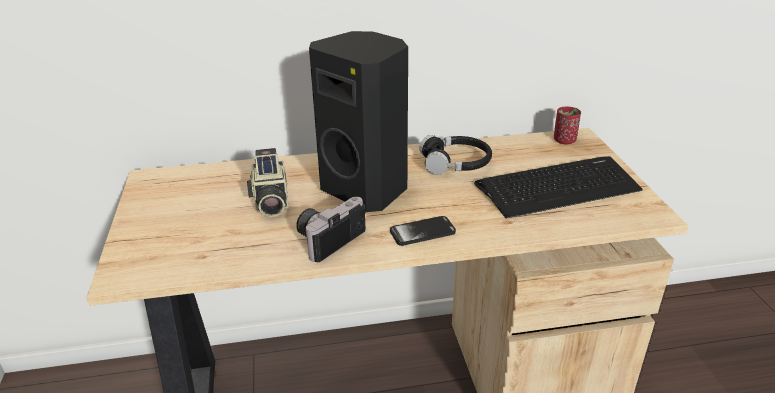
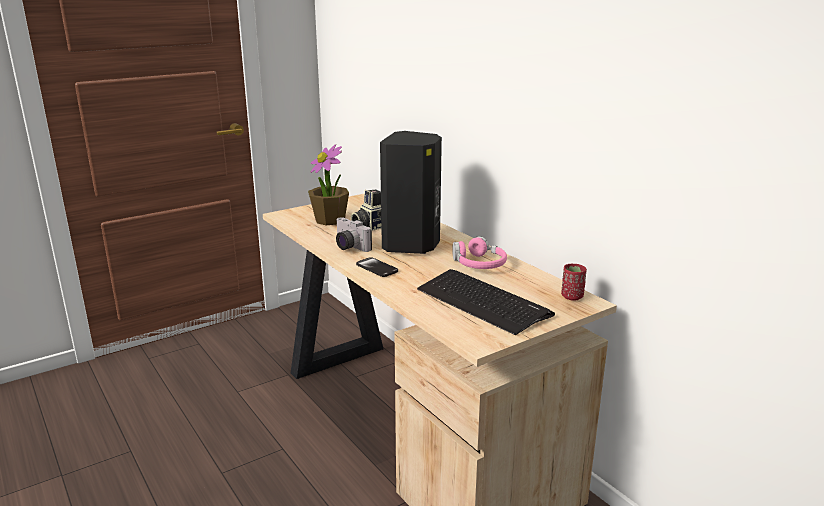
camera: 65 degrees right, 10 degrees down
camera [296,197,366,262] -> camera turned 150 degrees counterclockwise [336,217,372,252]
black headphones [419,135,492,175] -> pink headphones [452,236,507,269]
none -> potted plant [308,144,349,225]

